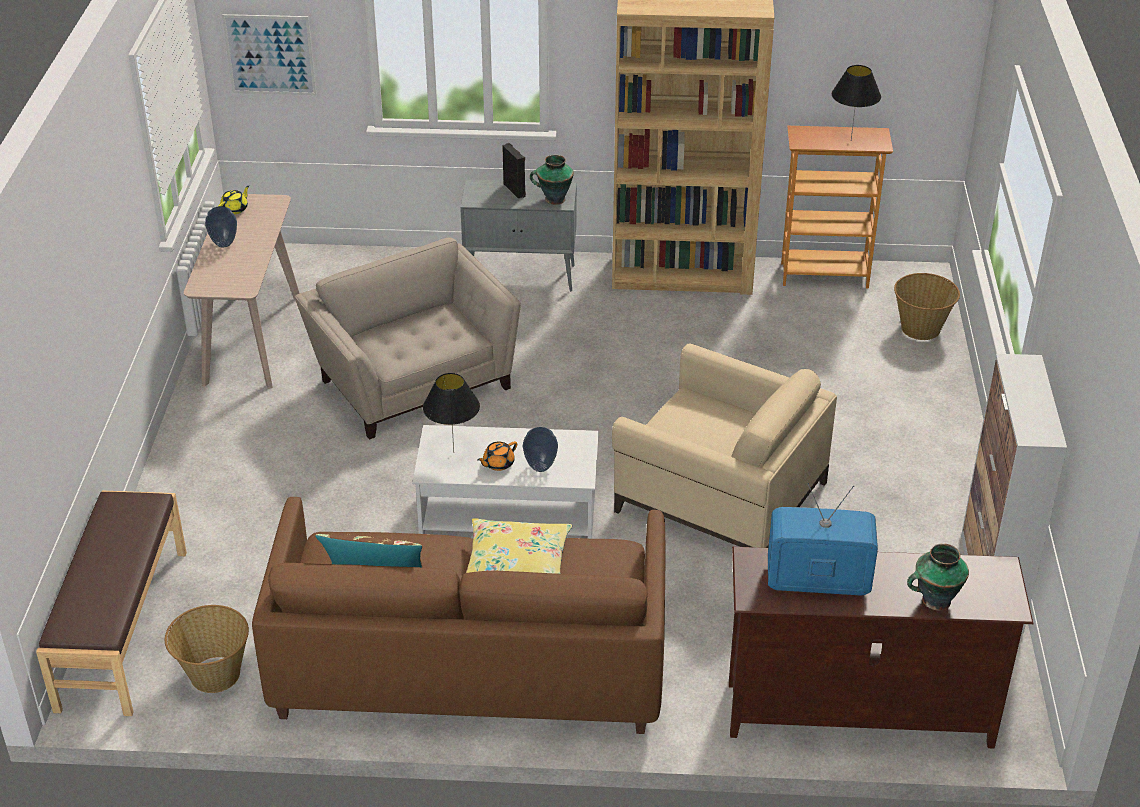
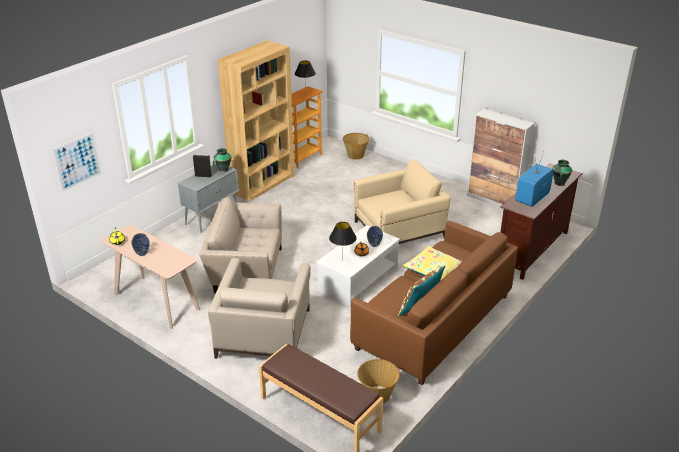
camera: 55 degrees left, 5 degrees down
none -> beige armchair [208,258,311,359]

